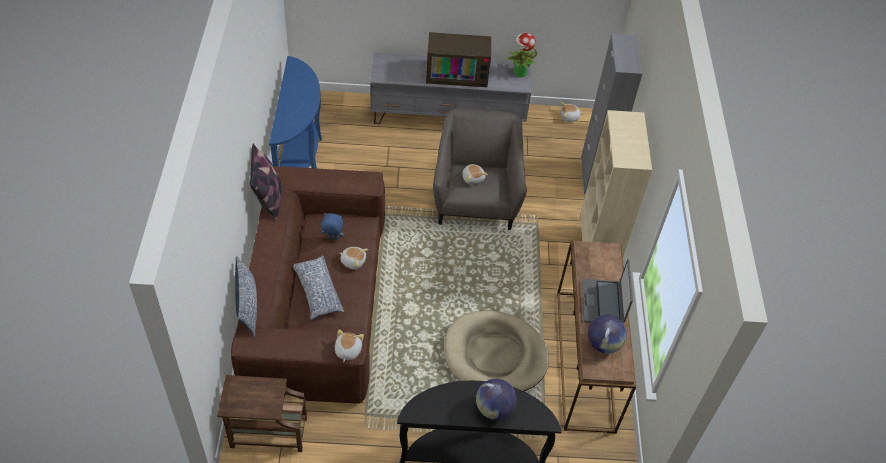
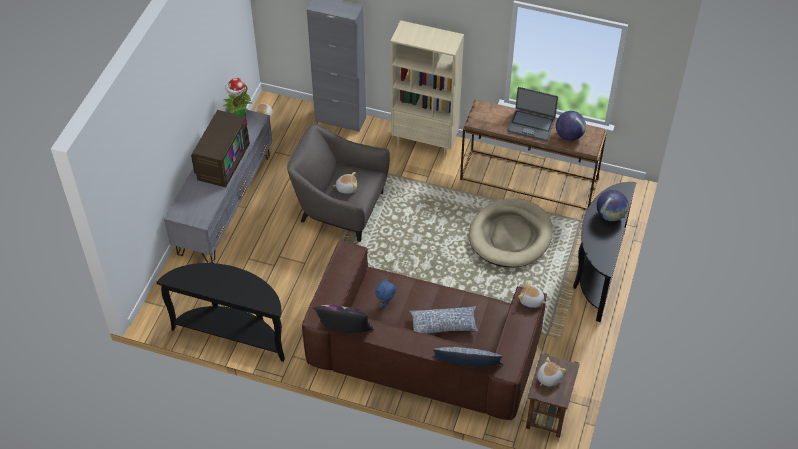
camera: 70 degrees left, 0 degrees up
blue console table [269,56,322,168] -> black console table [157,263,285,362]
plush toy [339,247,369,270] -> plush toy moved to [537,357,566,387]

